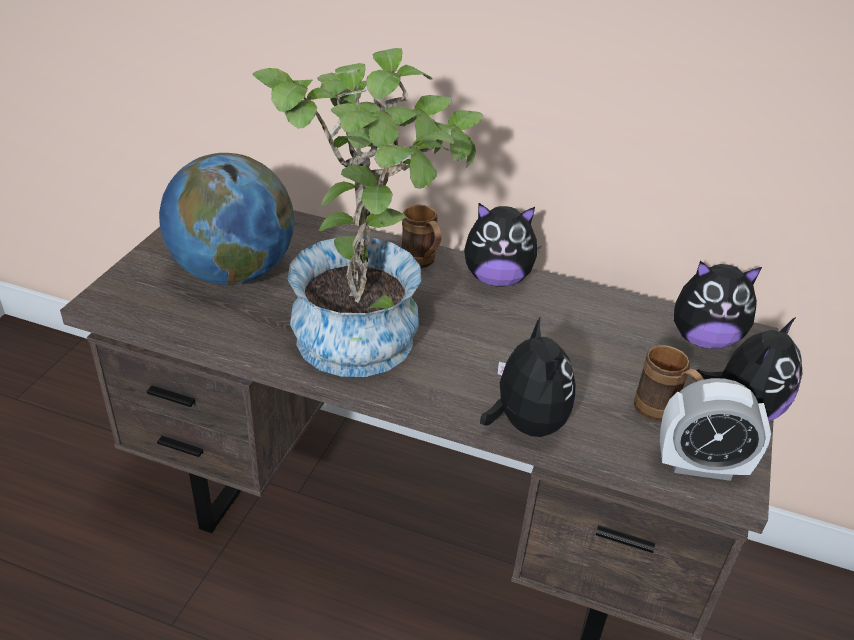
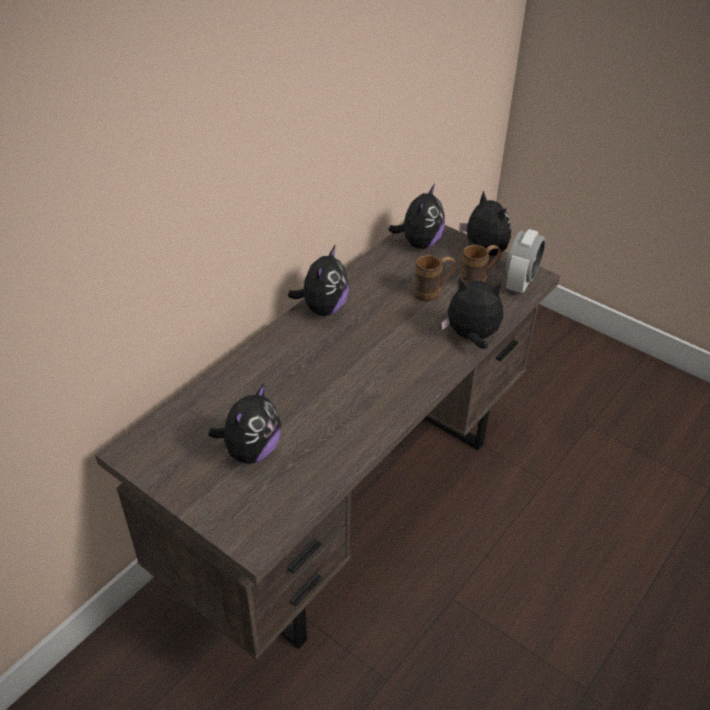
camera: 70 degrees left, 5 degrees up
globe [159,153,294,285] -> plush toy [208,383,281,464]
potted plant [252,48,483,377] -> none
brown mug [401,205,442,268] -> brown mug moved to [414,255,456,302]

